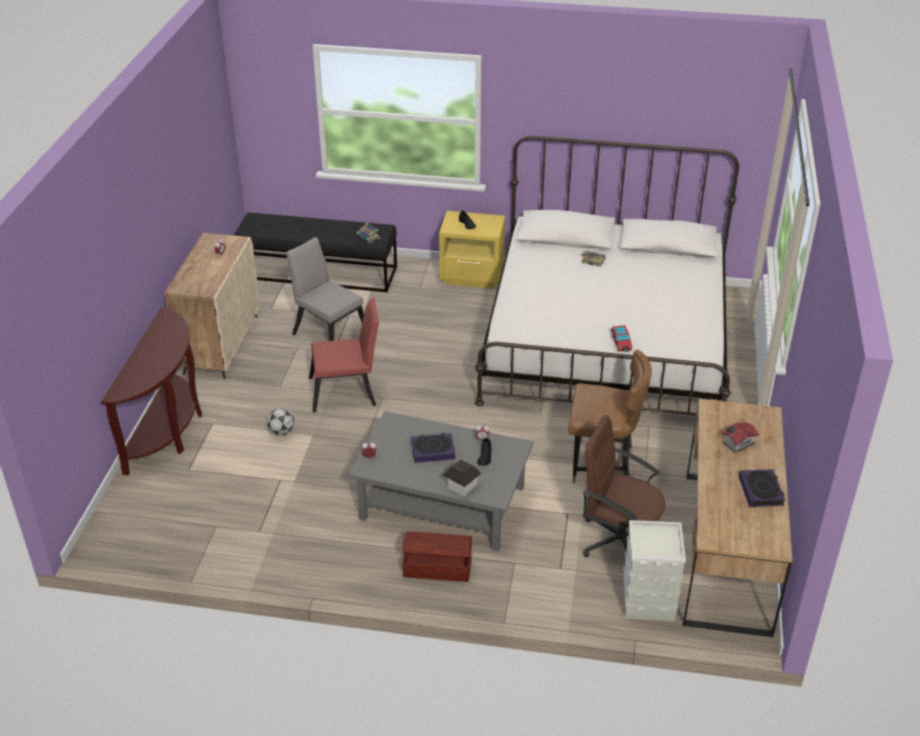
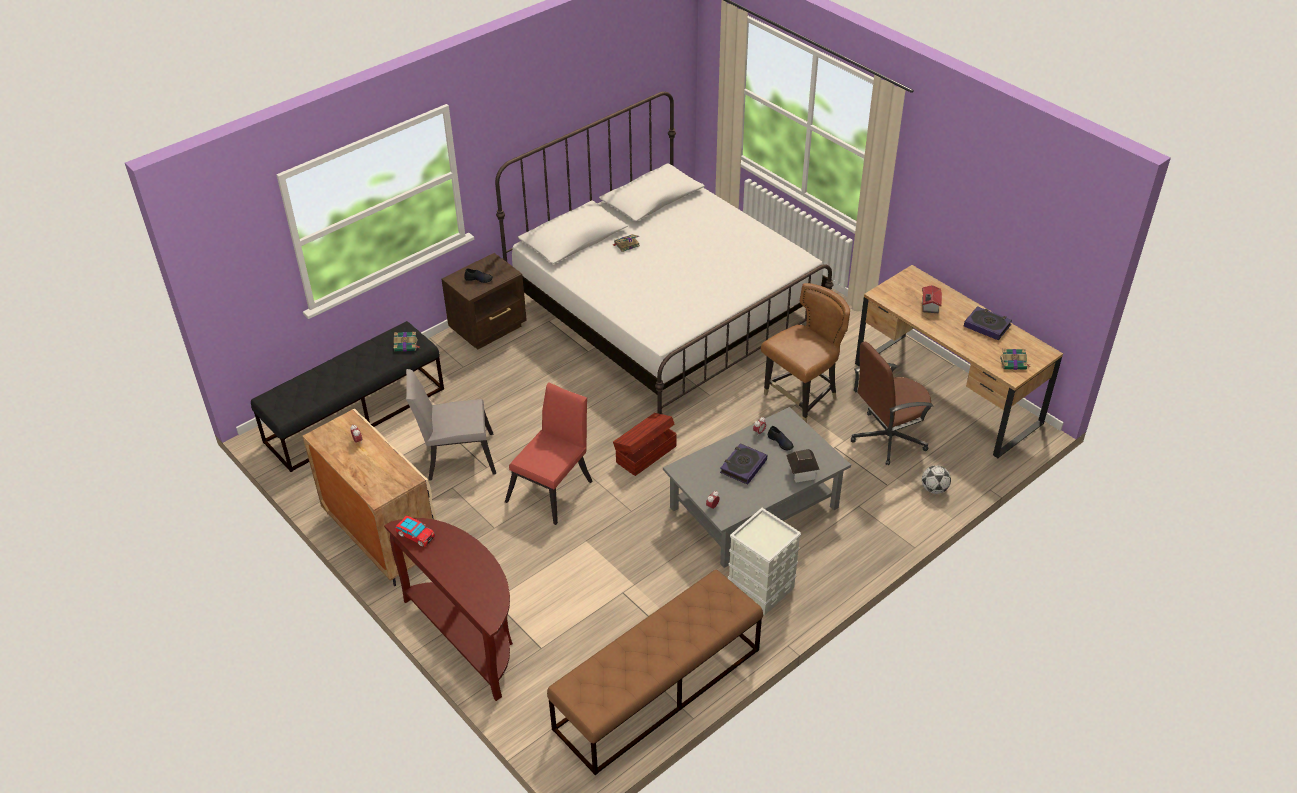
camera: 50 degrees left, 5 degrees up
football [267,408,294,436] -> football moved to [922,465,951,494]
brown storage box [402,531,472,582] -> brown storage box moved to [613,413,677,476]
yellow nightstand [439,211,505,289] -> brown nightstand [441,253,527,349]
toy car [611,325,632,351] -> toy car moved to [395,516,435,547]
grey storage box [623,520,686,621] -> grey storage box moved to [728,508,801,616]
none -> brown bench [547,569,763,775]
none -> book [1000,349,1031,370]

